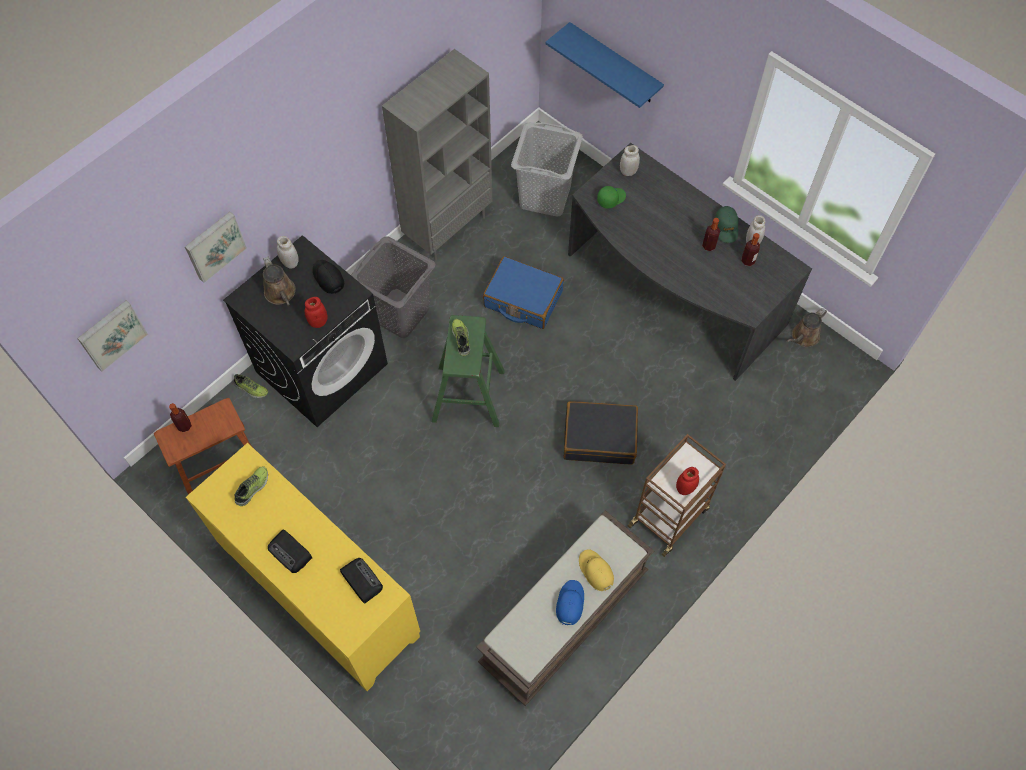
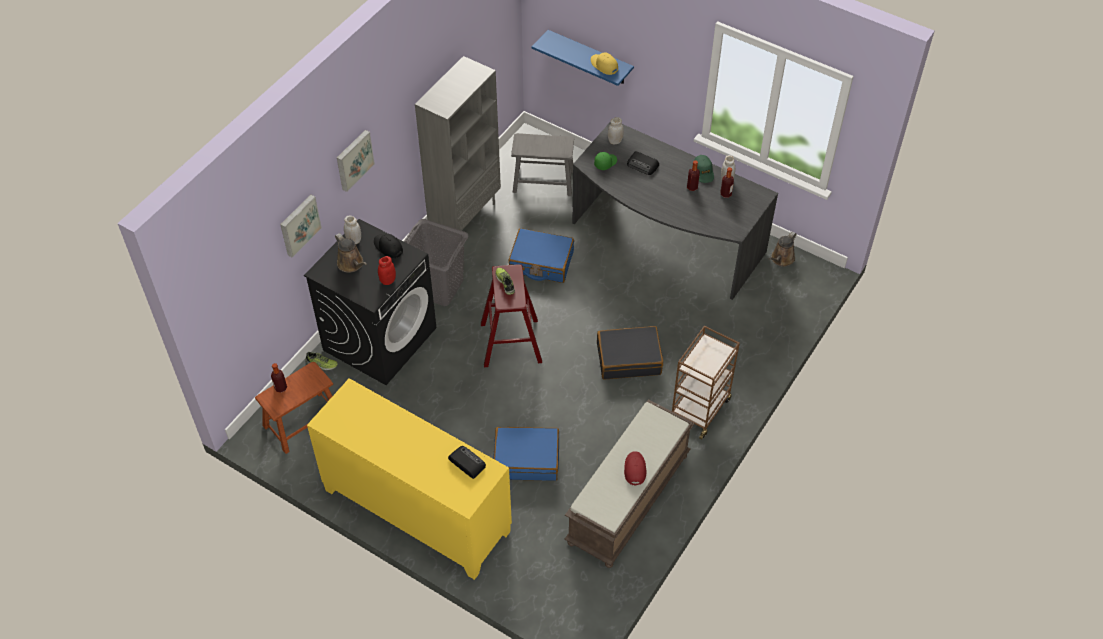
camera: 10 degrees left, 10 degrees down
picture [77,301,148,371] -> picture moved to [337,130,375,192]
shoe [234,466,268,506] -> none
radio [268,530,312,573] -> radio moved to [627,151,659,175]
green stool [432,315,505,427] -> red stool [481,264,542,367]
grey laundry basket [511,122,583,217] -> grey stool [511,133,574,196]
blue cap [556,580,584,625] -> red cap [624,451,647,485]
yellow cap [579,549,614,591] -> yellow cap moved to [591,52,618,75]
red jar [676,467,699,495] -> none
none -> blue suitcase [493,427,559,481]

